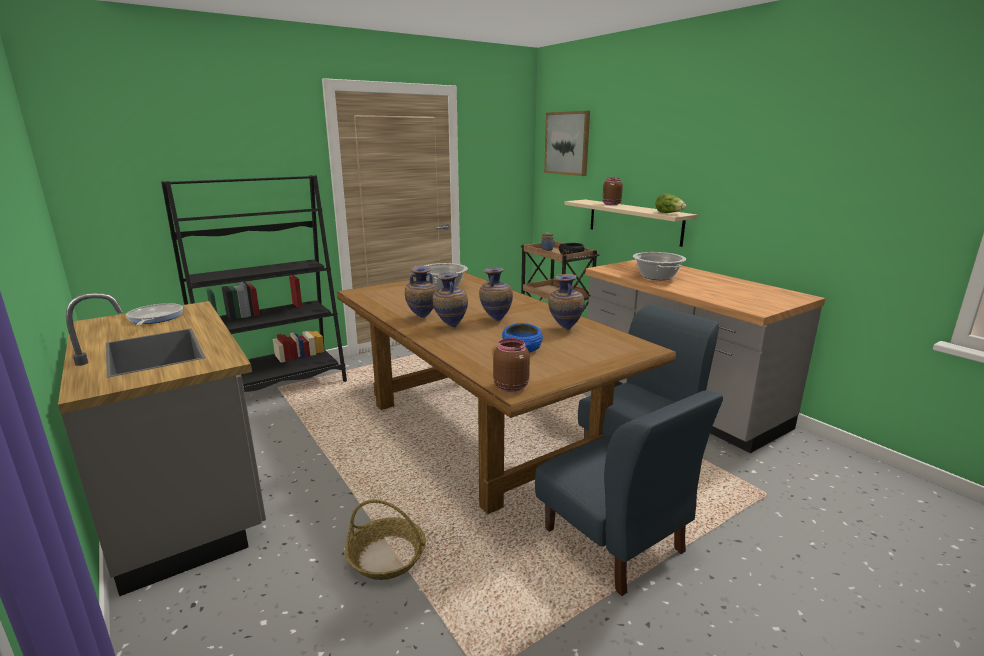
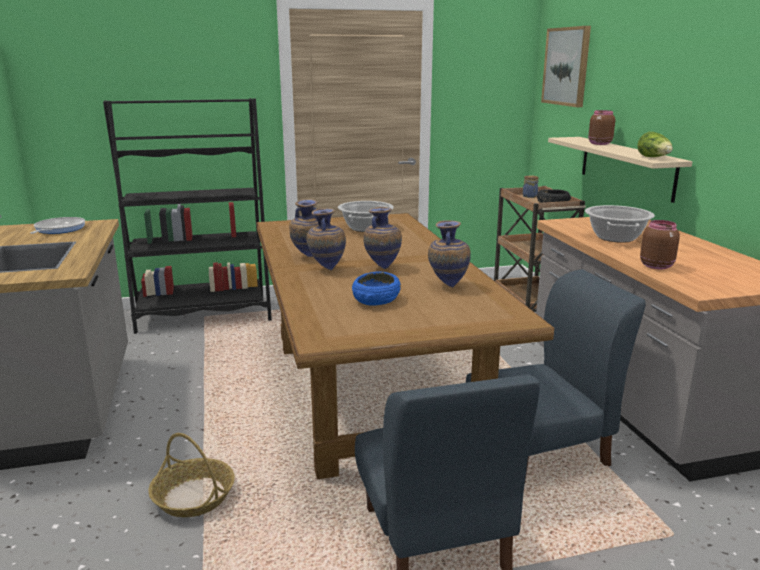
camera: 20 degrees right, 0 degrees up
brown jar [493,338,530,392] -> brown jar moved to [640,220,680,269]

